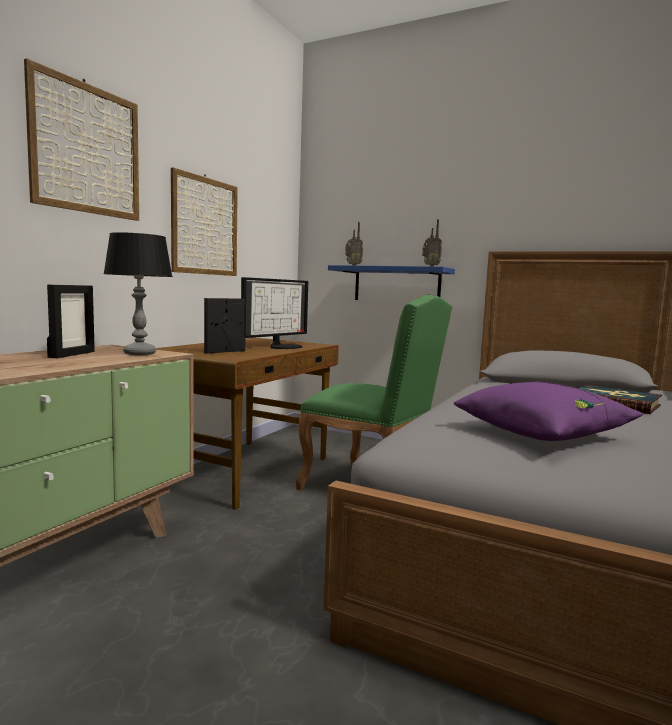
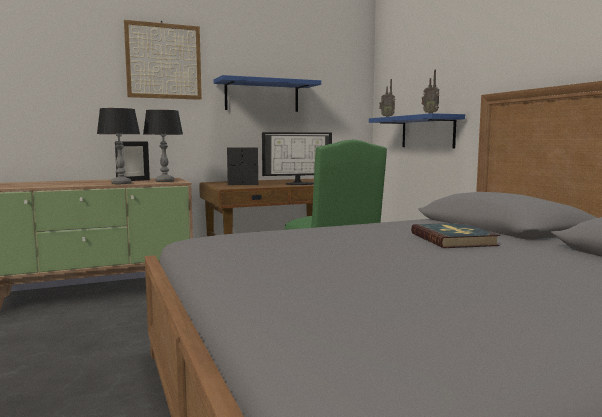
camera: 40 degrees right, 0 degrees up
picture [171,167,238,276] -> blue shelf [214,75,321,112]
purple pillow [454,382,643,441] -> none
none -> table lamp [97,108,140,184]

